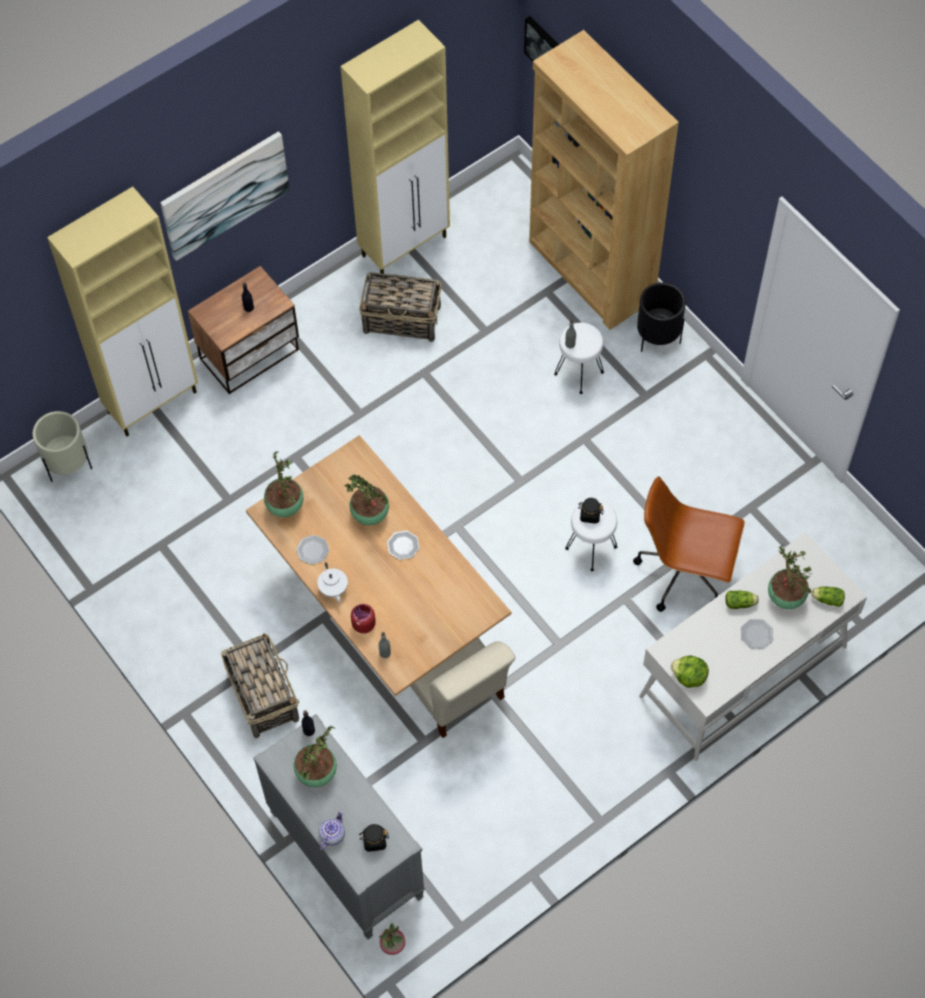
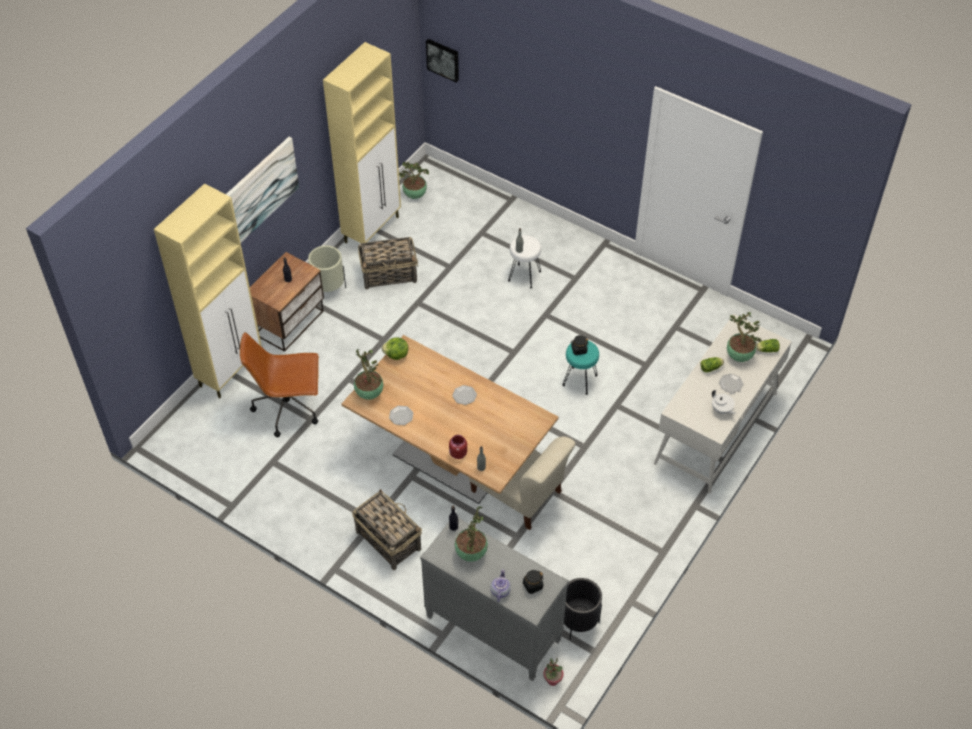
camera: 20 degrees left, 10 degrees down
beige planter [33,411,92,482] -> beige planter moved to [308,245,346,302]
white teapot [317,562,348,602] -> white teapot moved to [712,390,736,414]
potted plant [344,475,389,526] -> potted plant moved to [399,162,429,199]
brown bookcase [529,30,679,330] -> none
white stool [565,500,617,571] -> turquoise stool [563,341,599,395]
brown office chair [633,477,745,612] -> brown office chair moved to [240,332,319,437]
black planter [637,282,686,352] -> black planter moved to [564,578,602,640]
lettuce [671,656,709,688] -> lettuce moved to [381,338,409,360]

